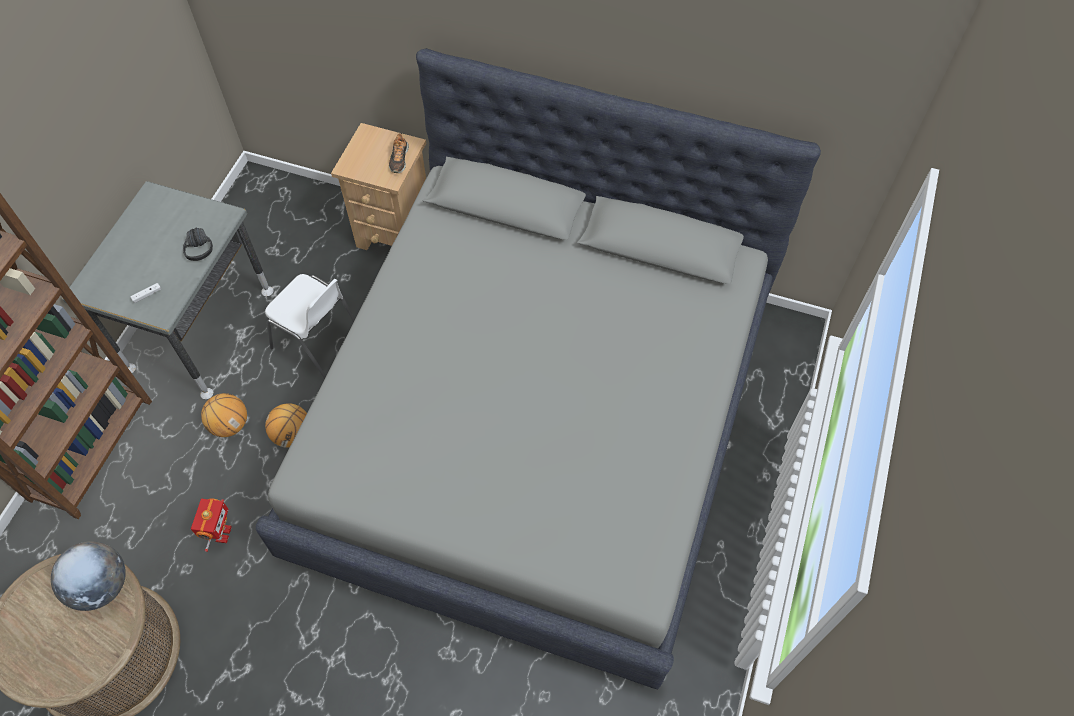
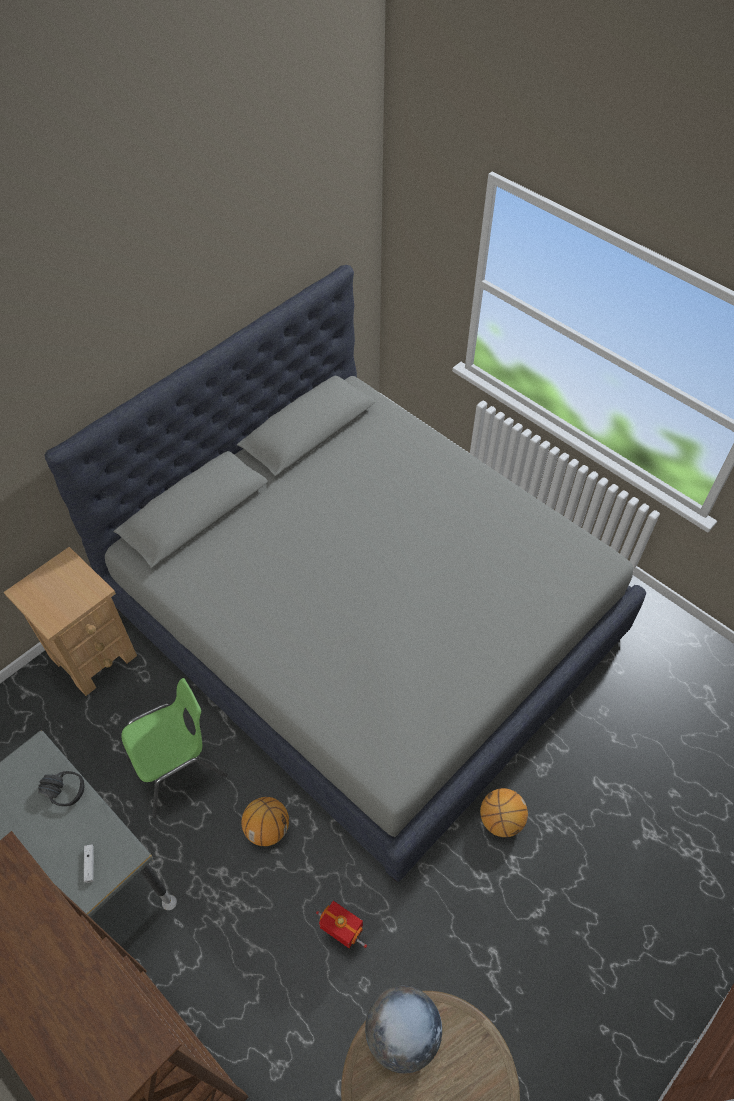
camera: 65 degrees left, 5 degrees down
basketball [201,393,247,437] -> basketball moved to [480,788,528,837]
white chair [265,274,355,379] -> green chair [121,678,227,819]
shoe [389,133,409,173] -> none

